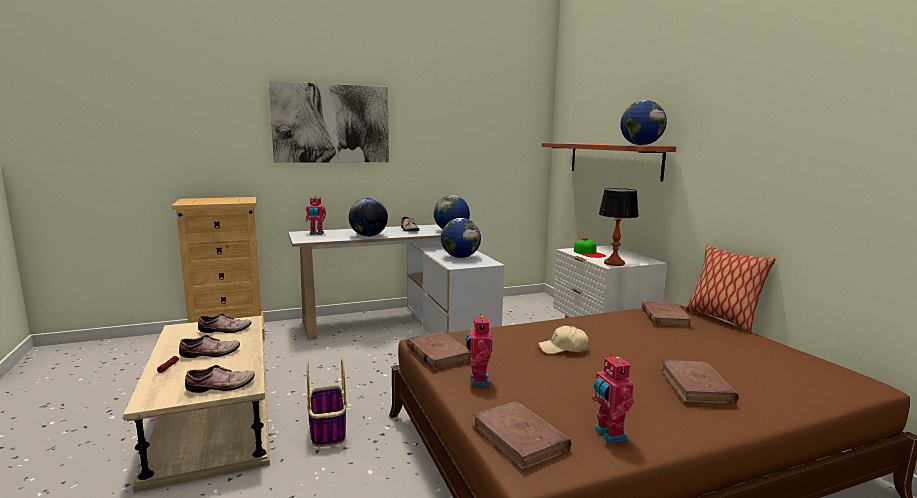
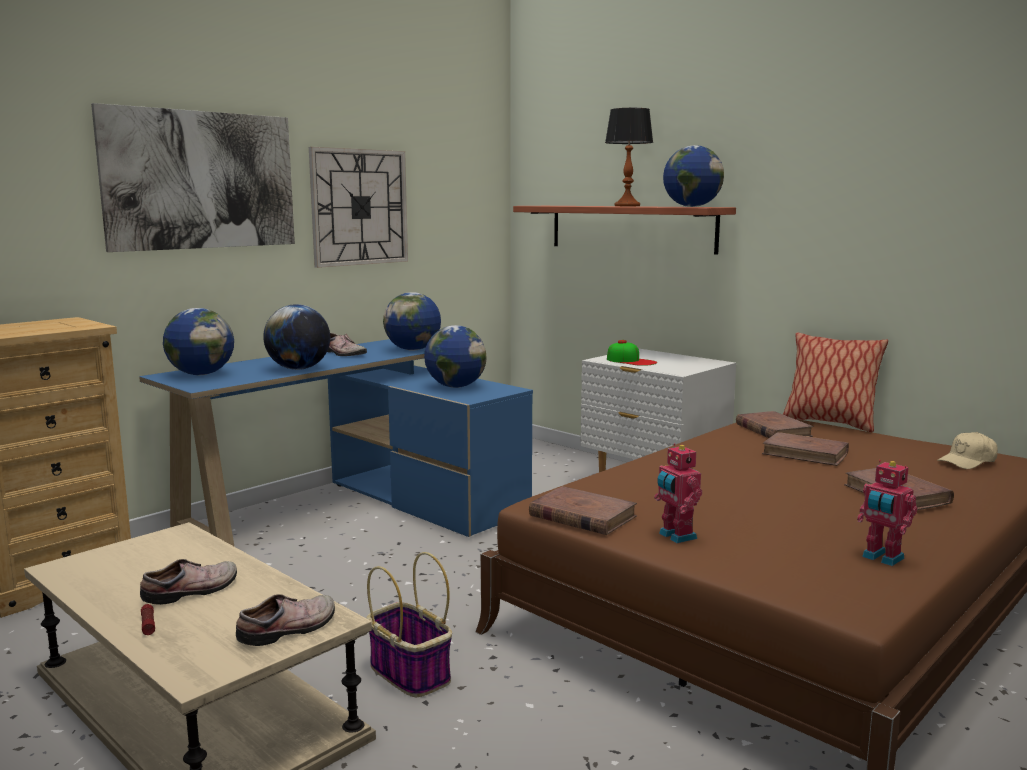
camera: 25 degrees left, 0 degrees up
shoe [198,313,251,333] -> none
white desk [288,225,505,340] -> blue desk [139,339,533,546]
toy robot [306,196,326,235] -> globe [163,308,234,375]
brown book [472,401,571,471] -> brown book moved to [762,432,849,466]
beige cap [539,326,589,354] -> beige cap moved to [937,432,998,469]
table lamp [599,188,639,266] -> table lamp moved to [605,108,653,206]
none -> wall clock [309,147,408,268]

